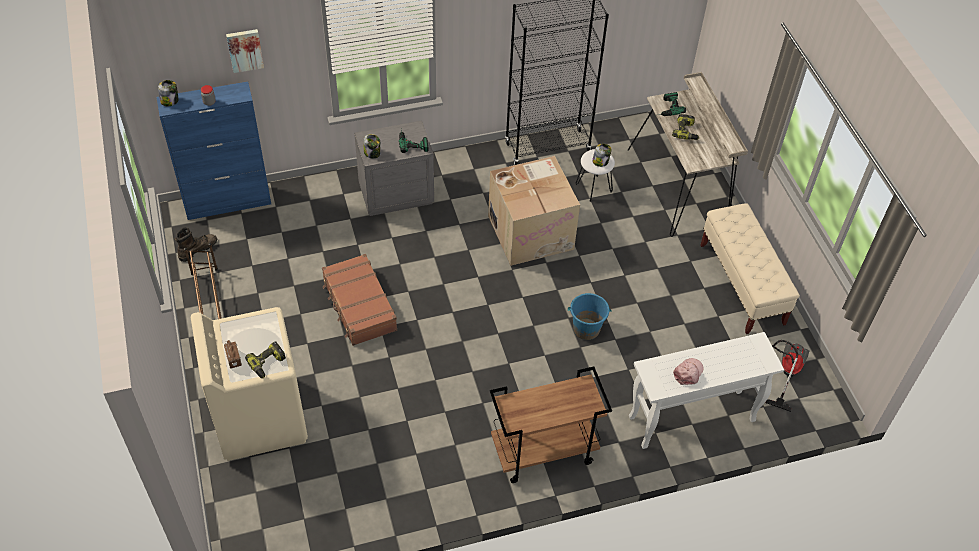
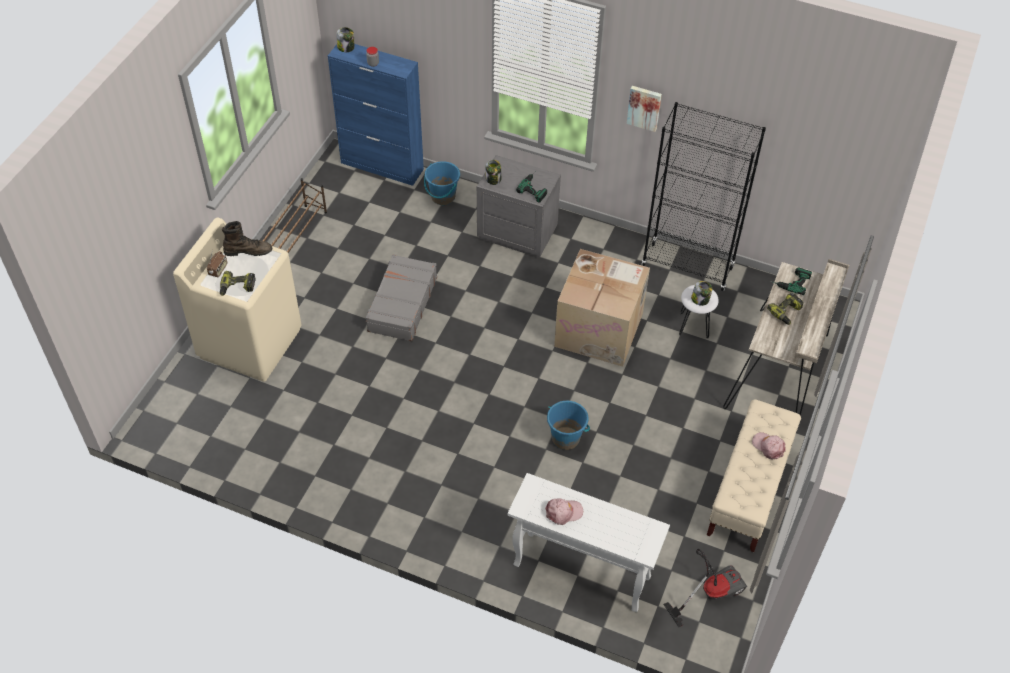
camera: 40 degrees right, 0 degrees up
brown boot [175,227,217,262] -> brown boot moved to [222,221,272,256]
picture [226,29,264,73] -> picture moved to [627,86,662,132]
brown suitcase [322,254,397,346] -> grey suitcase [366,254,437,341]
brown cart [490,366,612,483] -> none
none -> blue bucket [424,161,460,205]
none -> pink cap [752,432,786,460]

